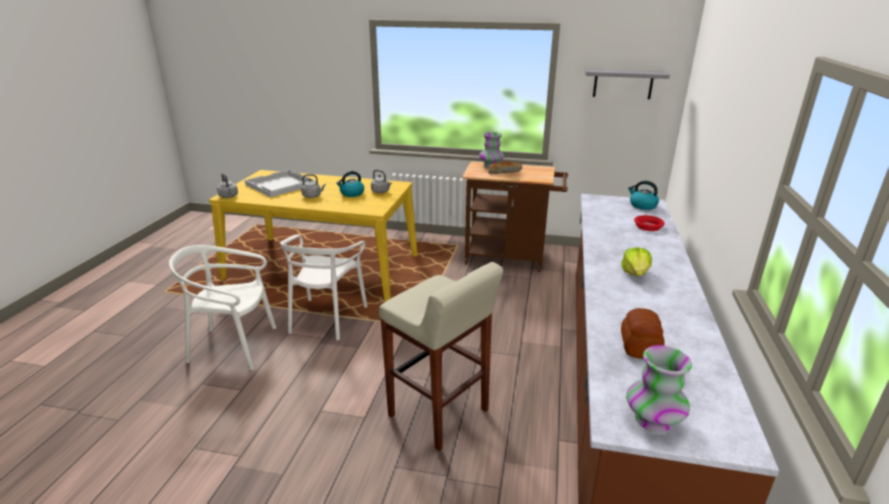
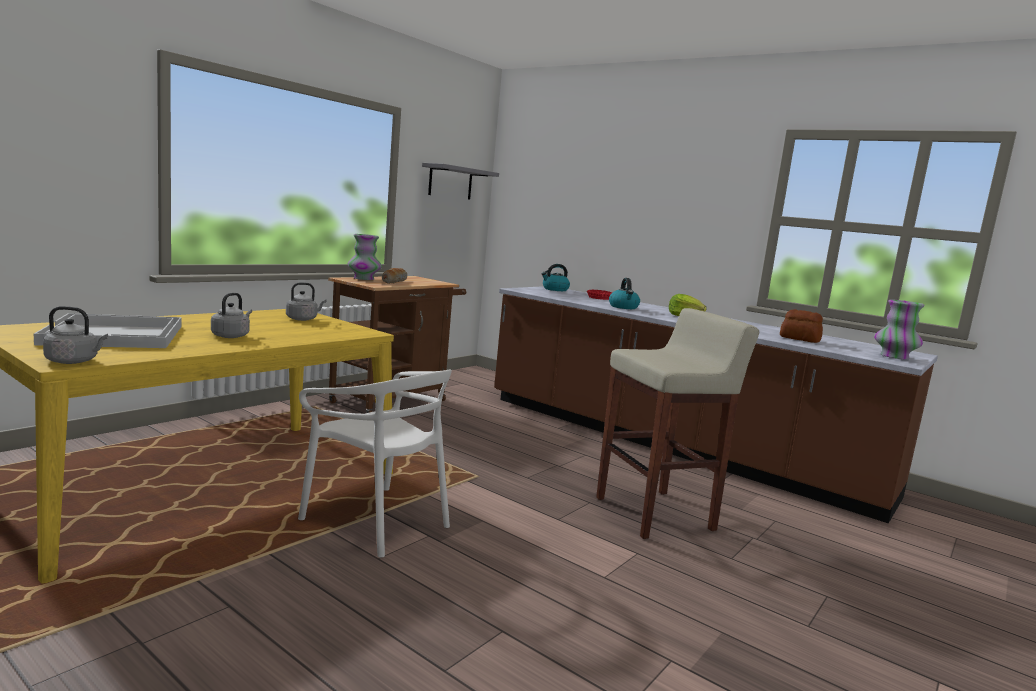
camera: 65 degrees left, 15 degrees down
white chair [169,245,276,370] -> none
kettle [336,171,364,197] -> kettle moved to [609,278,640,309]

